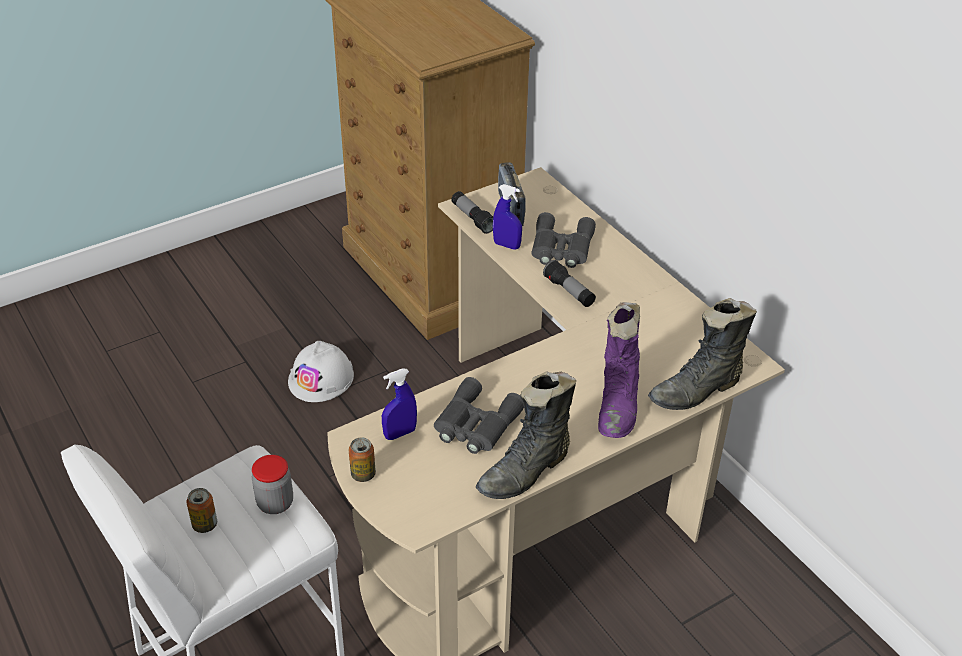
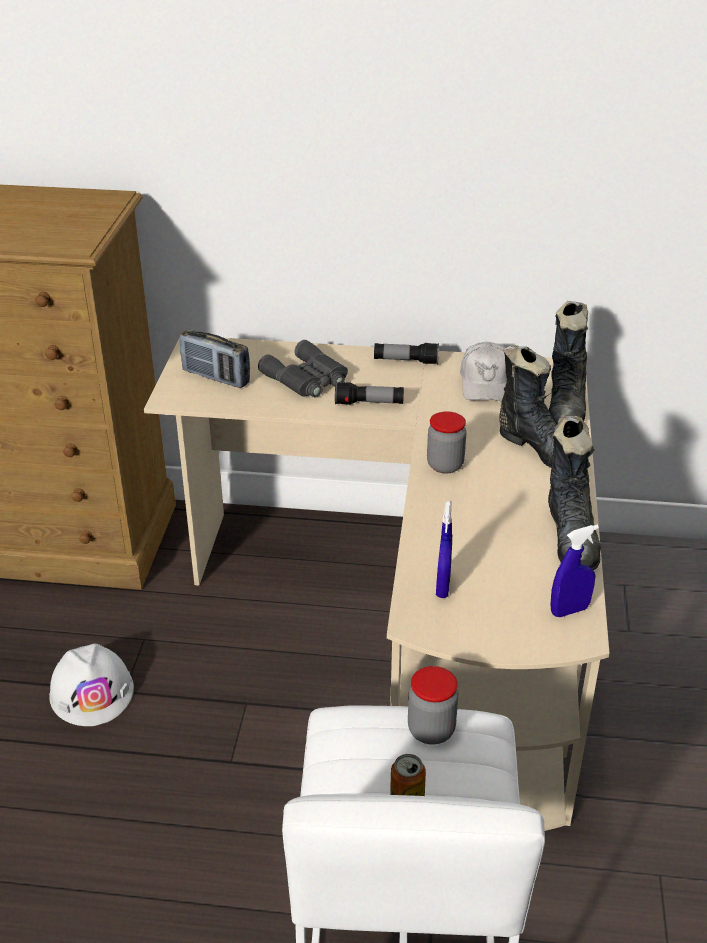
camera: 50 degrees left, 5 degrees down
can [349,437,376,482] -> none
grey binoculars [434,377,524,454] -> none
flashlight [451,191,493,234] -> flashlight moved to [374,343,439,364]
blue spray bottle [493,184,522,250] -> blue spray bottle moved to [550,525,599,617]
purple boot [598,302,640,438] -> black boot [499,345,590,468]
none -> jar [427,411,466,474]
none -> white cap [460,342,507,401]

